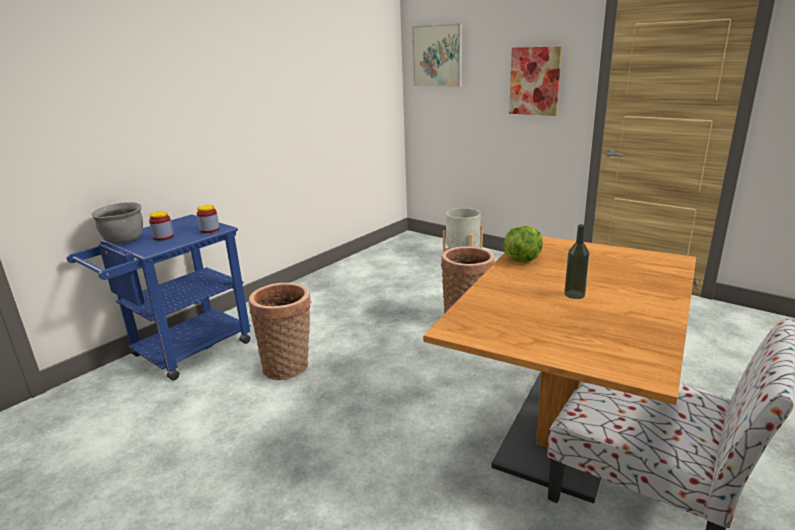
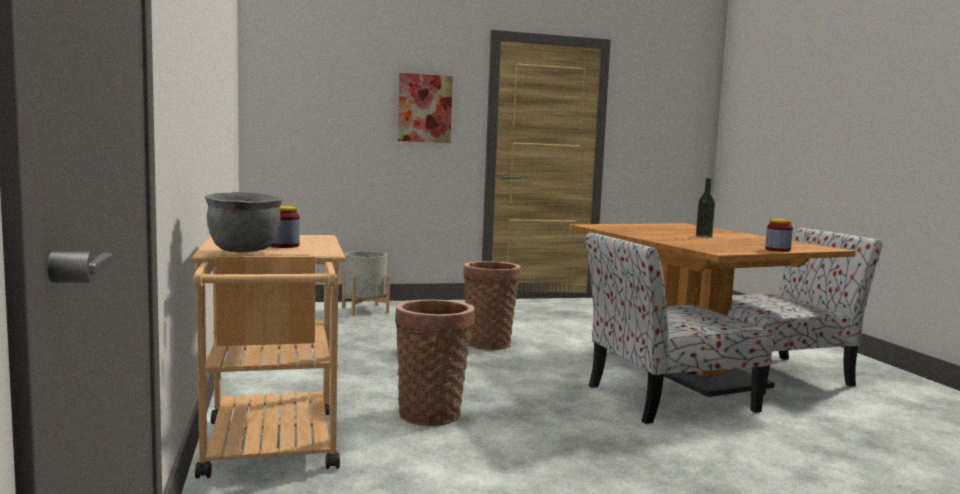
camera: 55 degrees left, 15 degrees down
blue cart [67,214,251,380] -> beige cart [191,235,346,479]
jar [197,205,220,233] -> jar moved to [765,219,793,252]
picture [412,23,462,87] -> none
lettuce [503,226,543,262] -> none
none -> chair [585,232,773,424]

